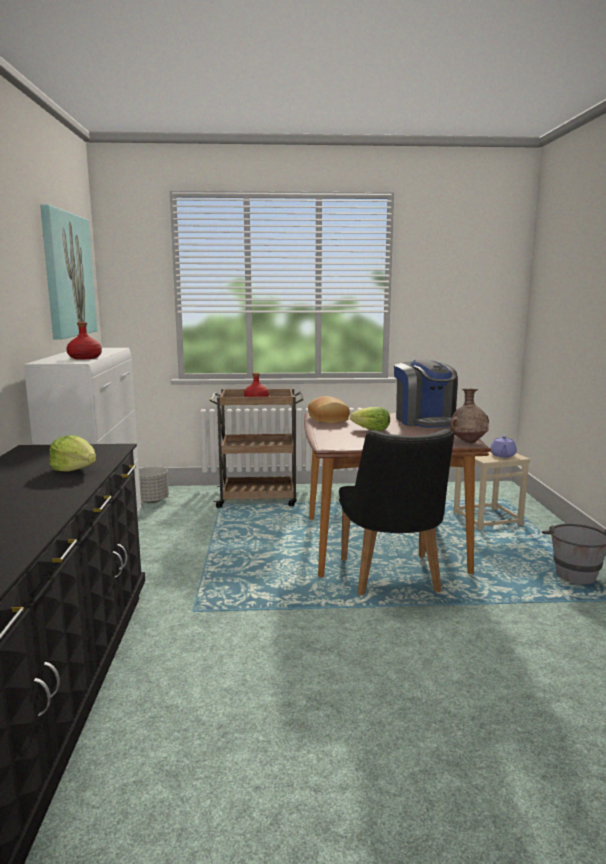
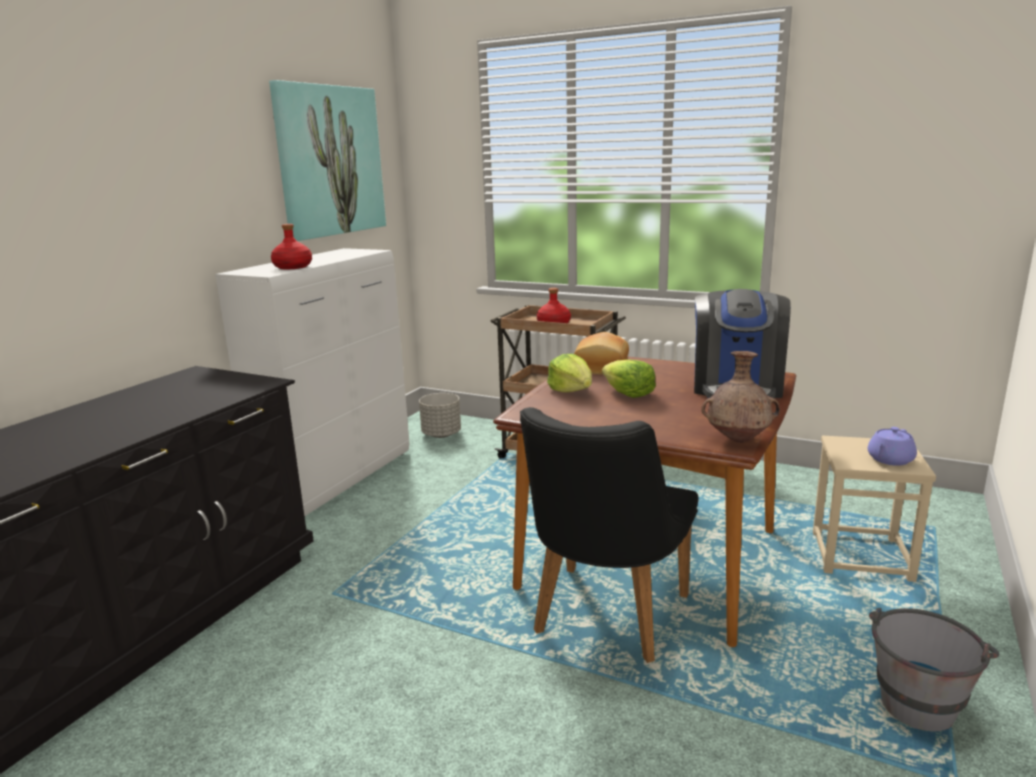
camera: 30 degrees right, 5 degrees up
lettuce [49,435,96,472] -> lettuce moved to [547,354,592,392]

